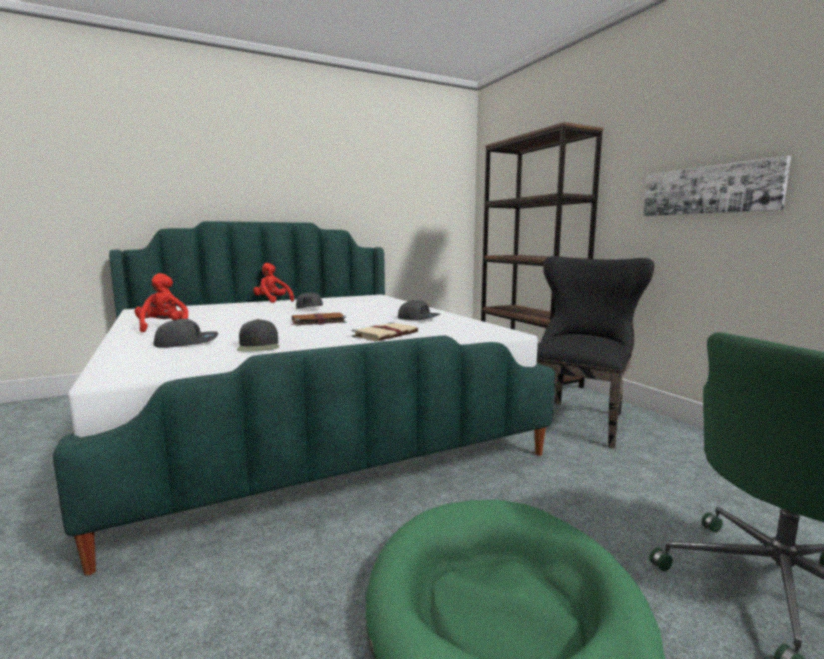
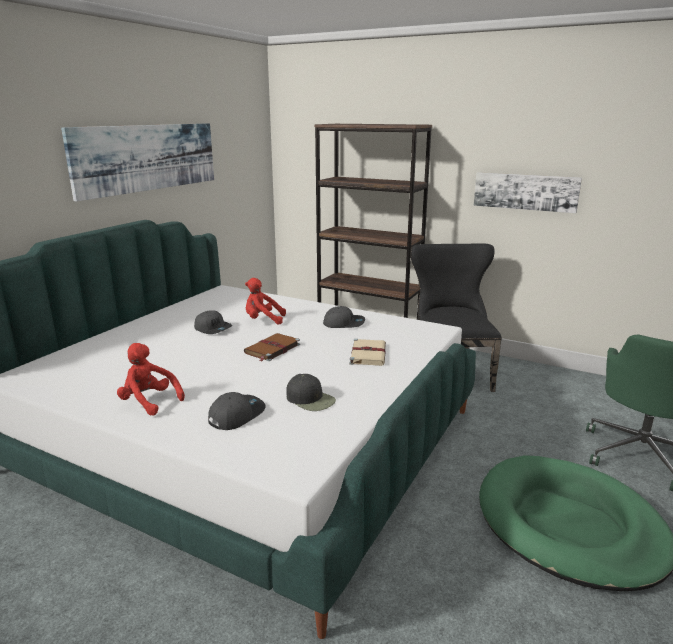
camera: 35 degrees left, 10 degrees up
red plush toy [253,263,294,303] -> red plush toy moved to [245,278,286,325]
none -> picture [61,123,214,202]

